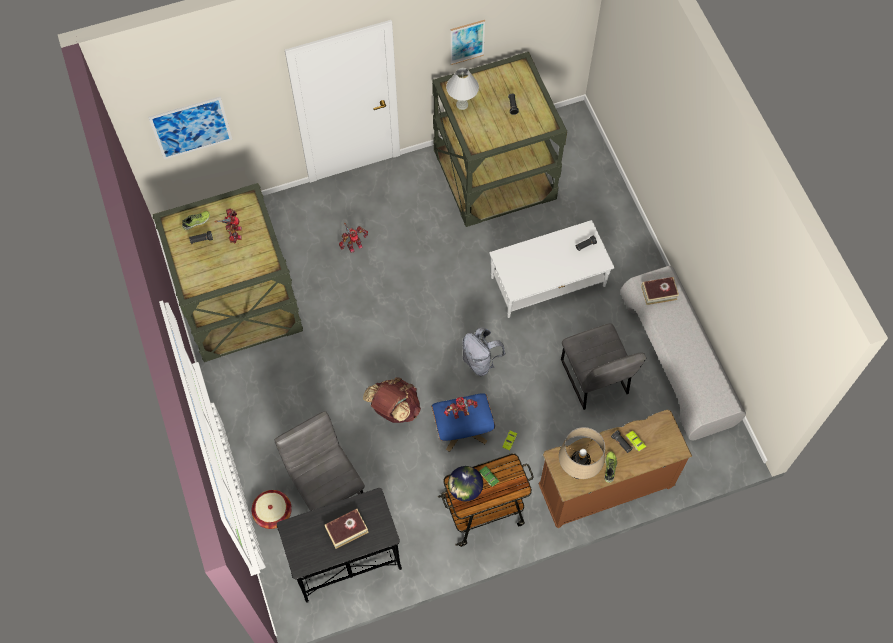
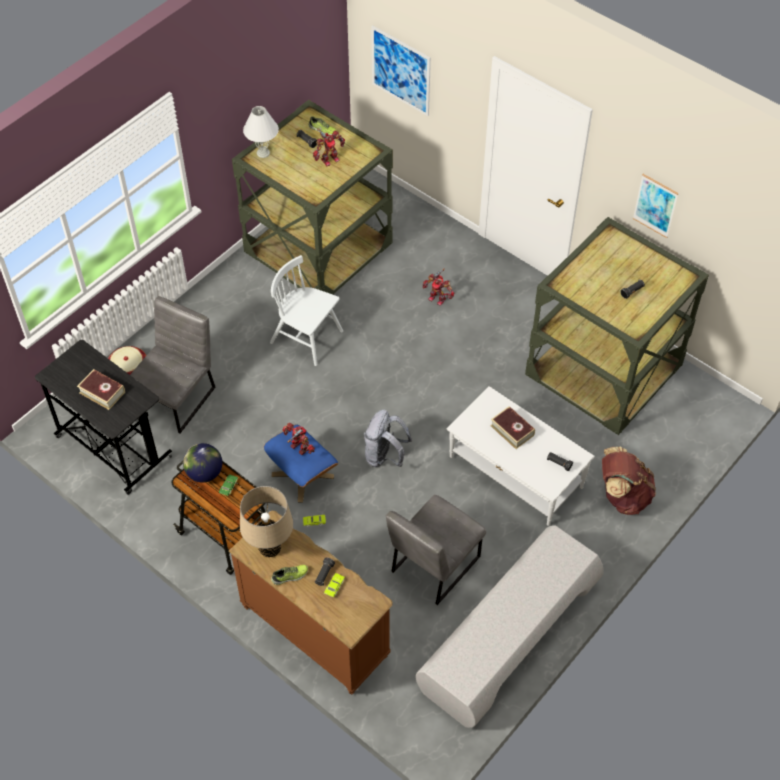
camera: 60 degrees right, 10 degrees down
brown backpack [363,377,421,423] -> brown backpack moved to [602,447,656,515]
white table lamp [446,68,479,110] -> white table lamp moved to [243,106,279,158]
book [641,277,679,305] -> book moved to [490,406,535,449]
none -> white chair [270,255,343,366]

